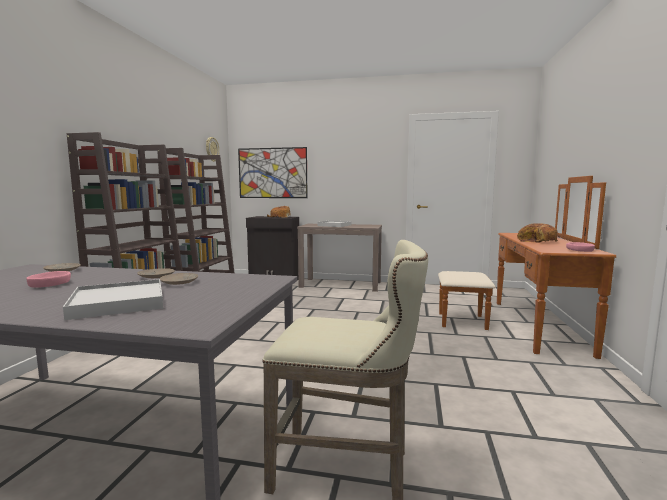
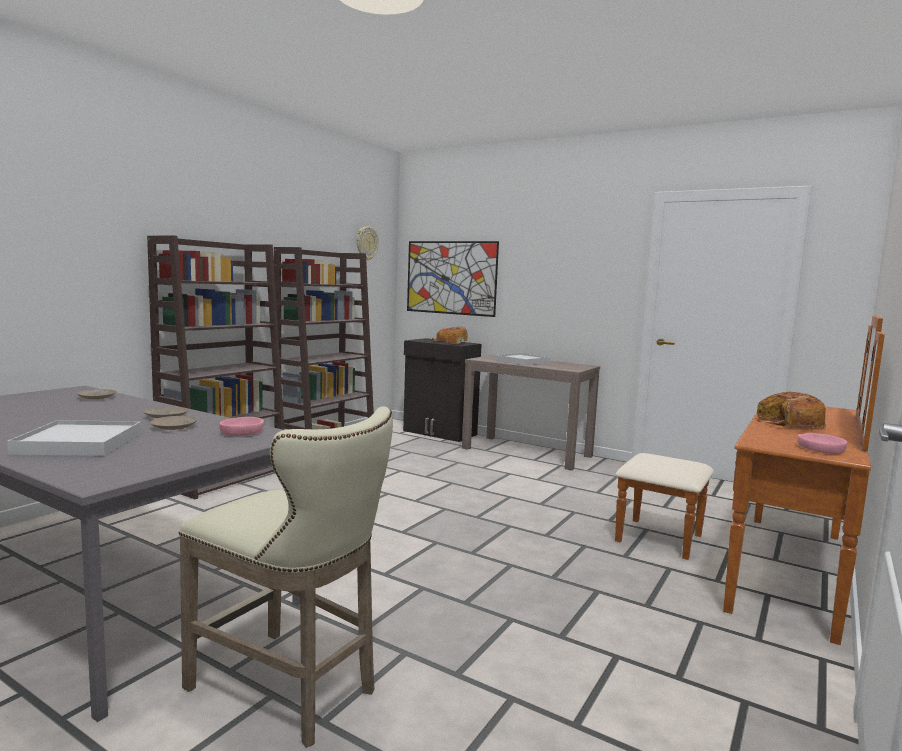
camera: 20 degrees right, 0 degrees up
pink bowl [26,271,71,288] -> pink bowl moved to [219,417,264,436]

